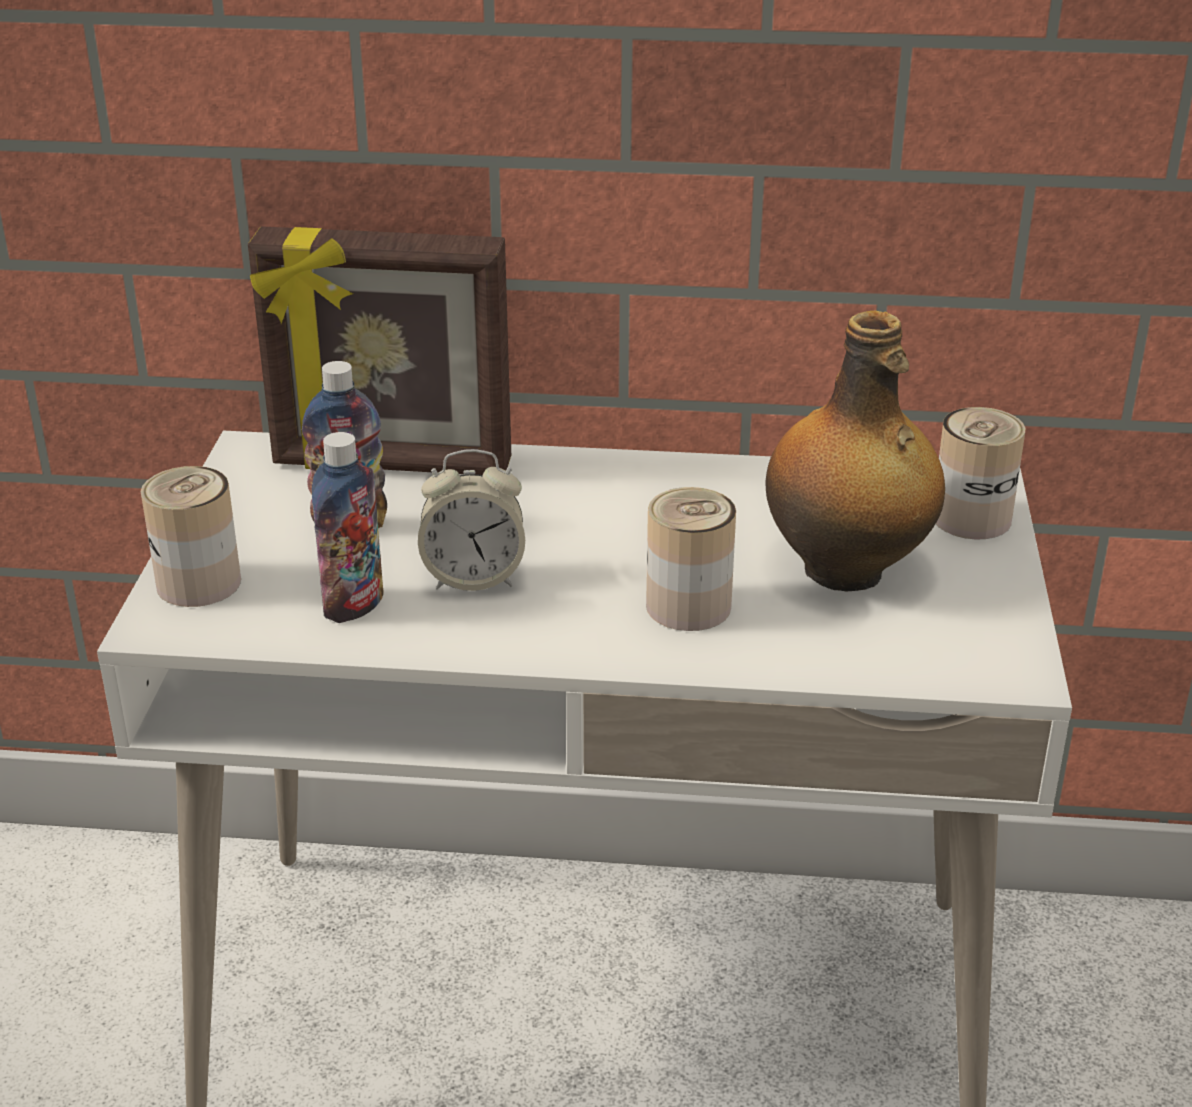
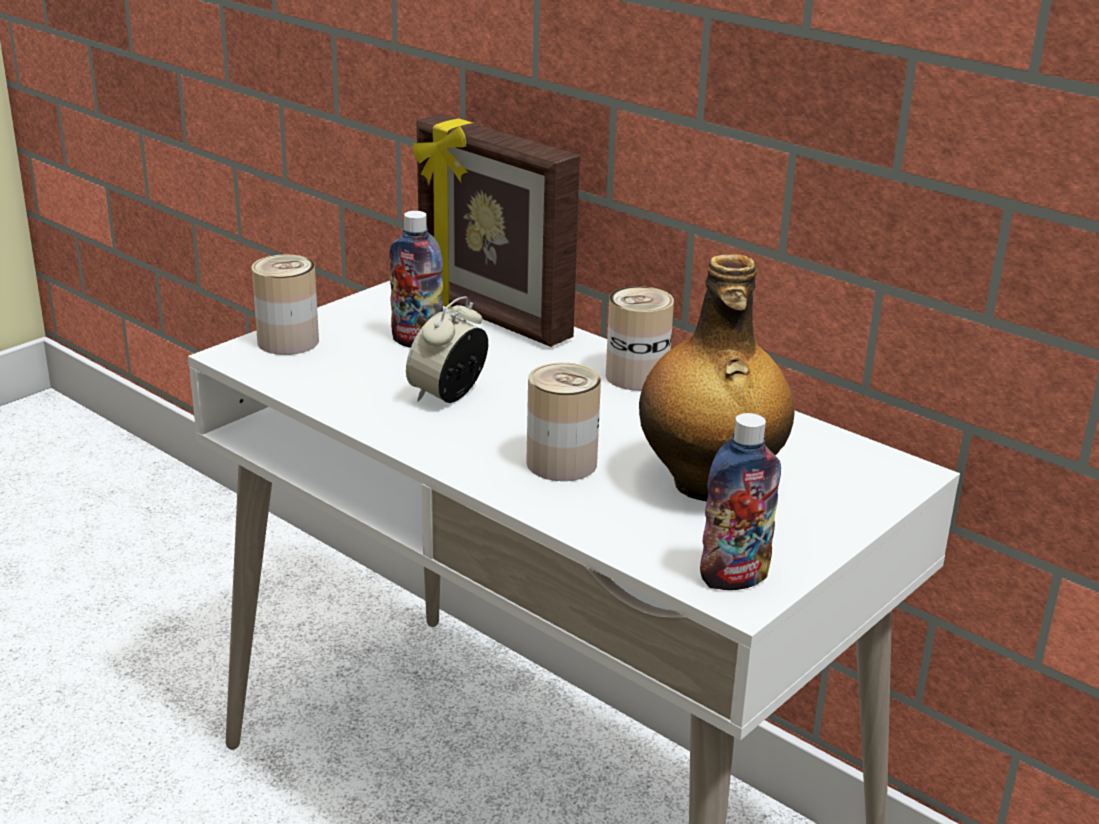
camera: 35 degrees right, 5 degrees down
bottle [312,432,383,623] -> bottle moved to [700,413,781,590]
alarm clock [418,449,525,591] -> alarm clock turned 90 degrees clockwise [406,296,488,403]
can [936,407,1025,539] -> can moved to [606,286,674,391]

